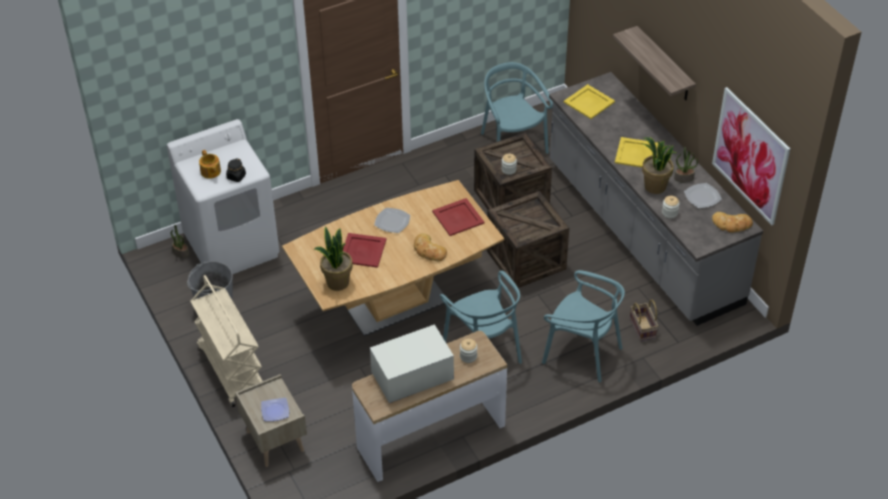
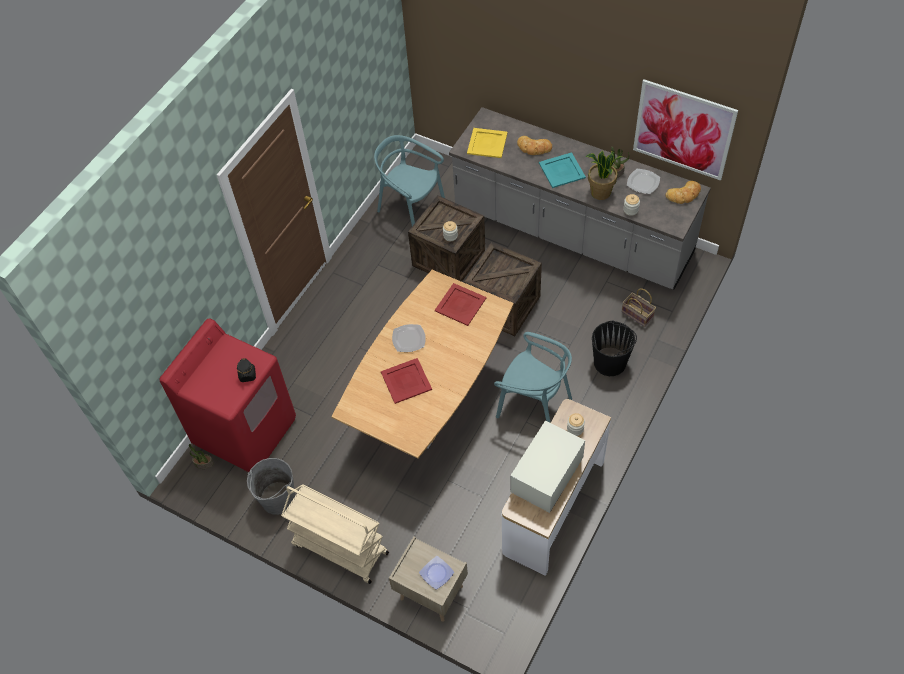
camera: 30 degrees left, 10 degrees up
white washing machine [167,119,280,274] -> red washing machine [160,318,296,472]
teapot [199,150,221,179] -> none
potted plant [314,226,353,291] -> none
bread [414,233,447,262] -> bread moved to [517,136,552,155]
turquoise chair [542,270,625,382] -> black bucket [592,320,637,376]
shelf [613,26,696,100] -> none
yellow tray [615,137,658,167] -> turquoise tray [539,152,586,188]

